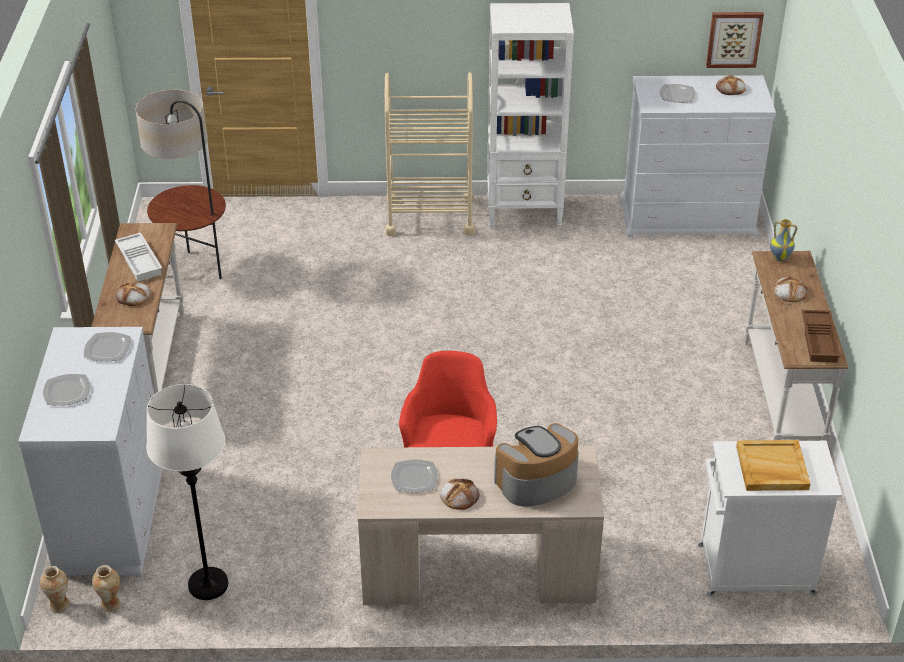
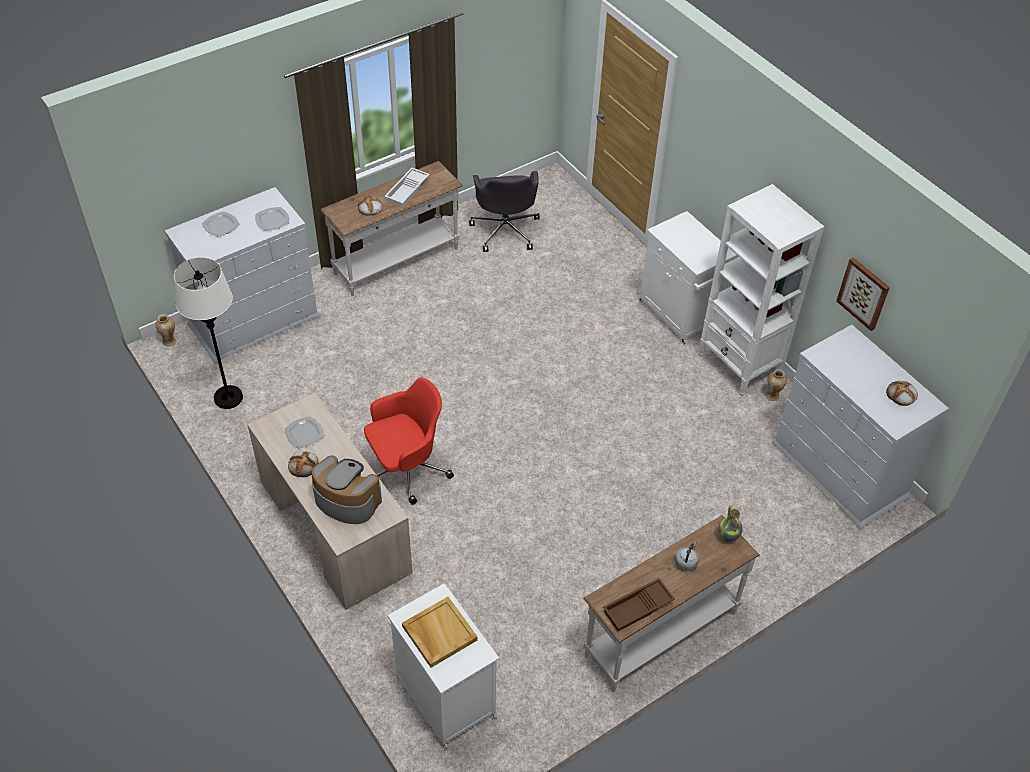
camera: 55 degrees right, 10 degrees up
vase [92,565,121,612] -> vase moved to [765,369,787,401]
floor lamp [136,90,226,279] -> grey office chair [469,171,540,252]
beige cart [385,72,475,236] -> white cabinet [638,211,737,345]
plate [660,84,696,103] -> none
picture [706,12,764,68] -> picture moved to [836,257,890,331]
bread [774,276,808,302] -> grey kettle [675,541,699,572]

